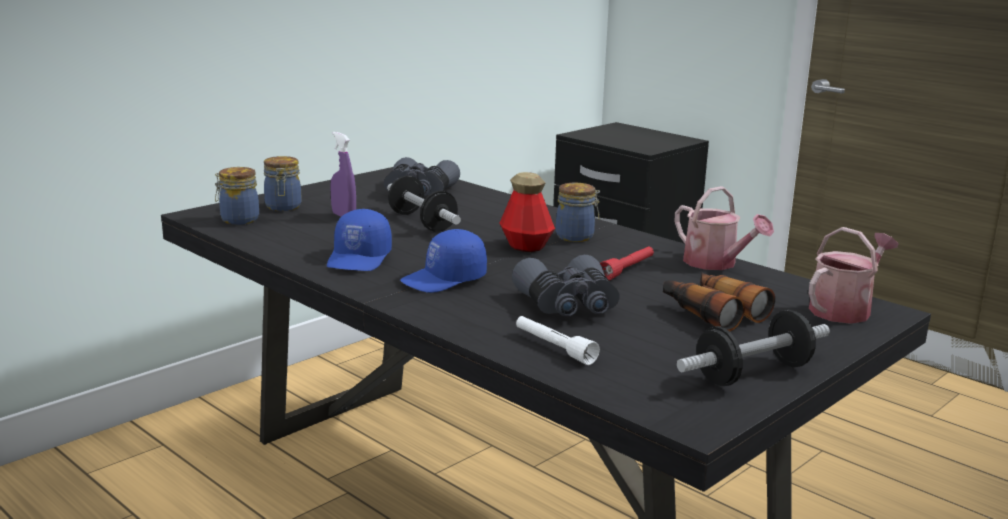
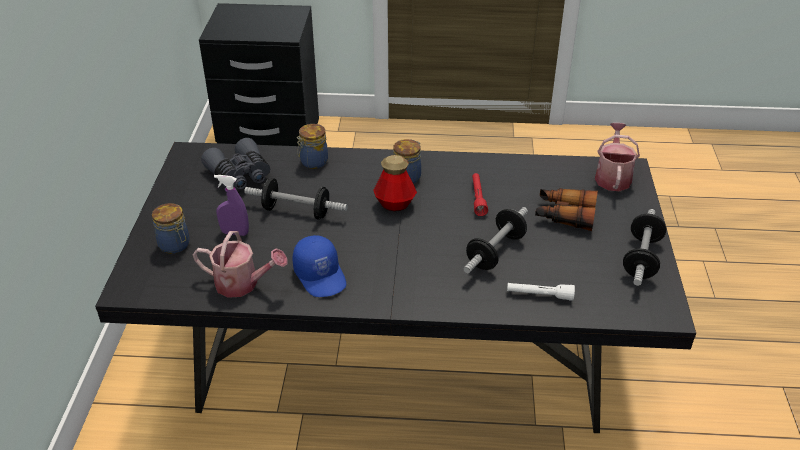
camera: 40 degrees left, 20 degrees up
jar [215,167,259,225] -> jar moved to [297,124,328,169]
blue cap [400,229,487,293] -> none
grey binoculars [512,255,620,316] -> dumbbell [463,207,528,273]
watering can [675,186,774,270] -> watering can moved to [193,231,287,298]

